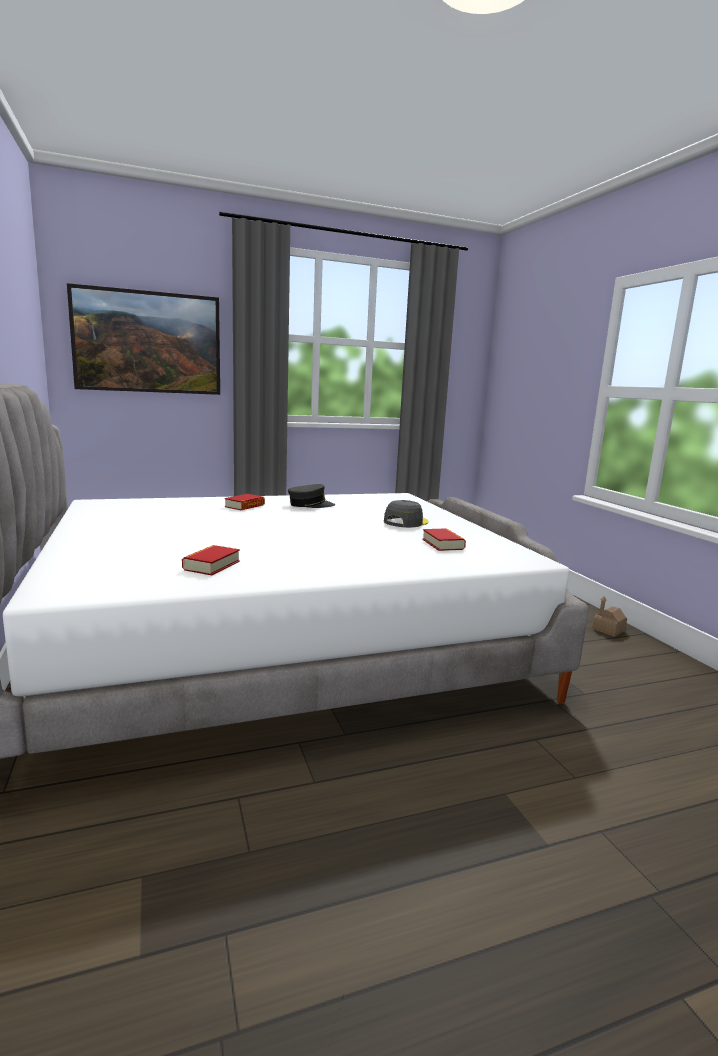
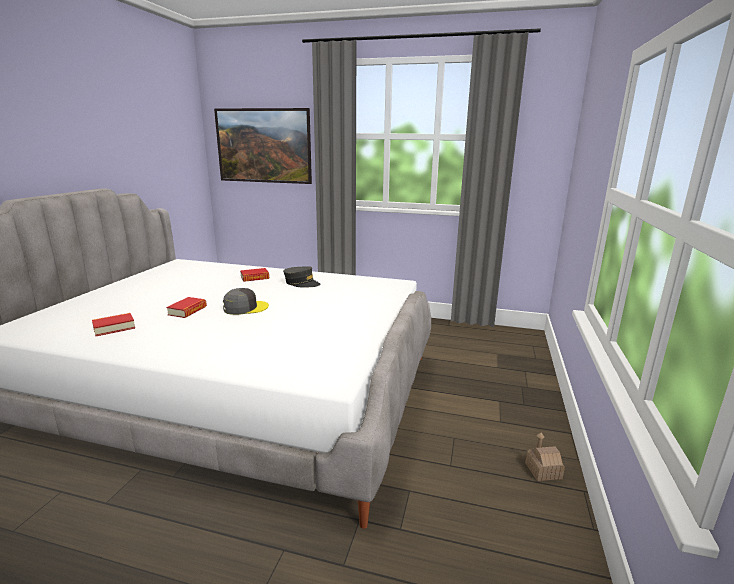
camera: 35 degrees right, 5 degrees up
grey cap [384,500,428,528] -> grey cap moved to [223,288,269,315]
book [422,528,466,551] -> book moved to [166,297,207,318]

